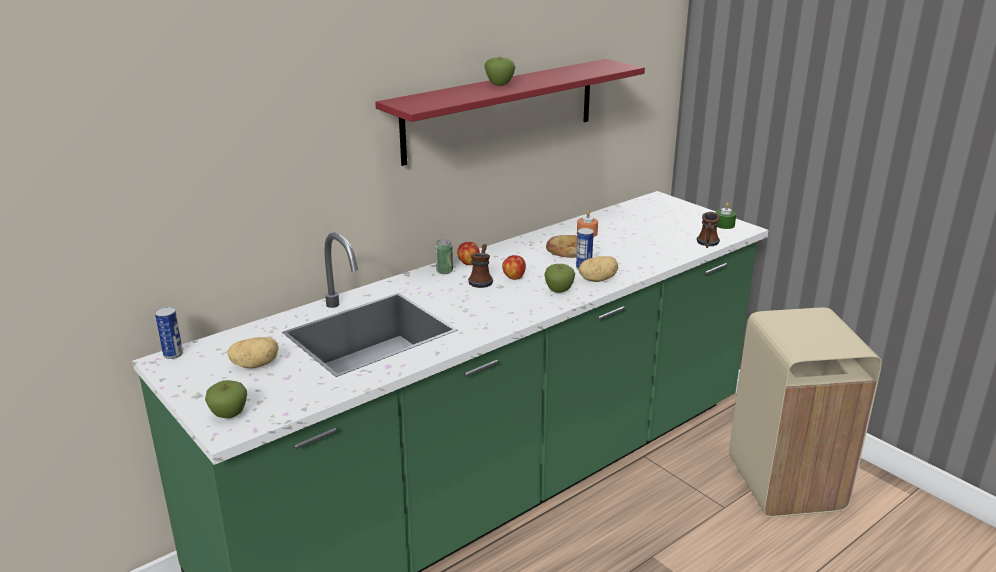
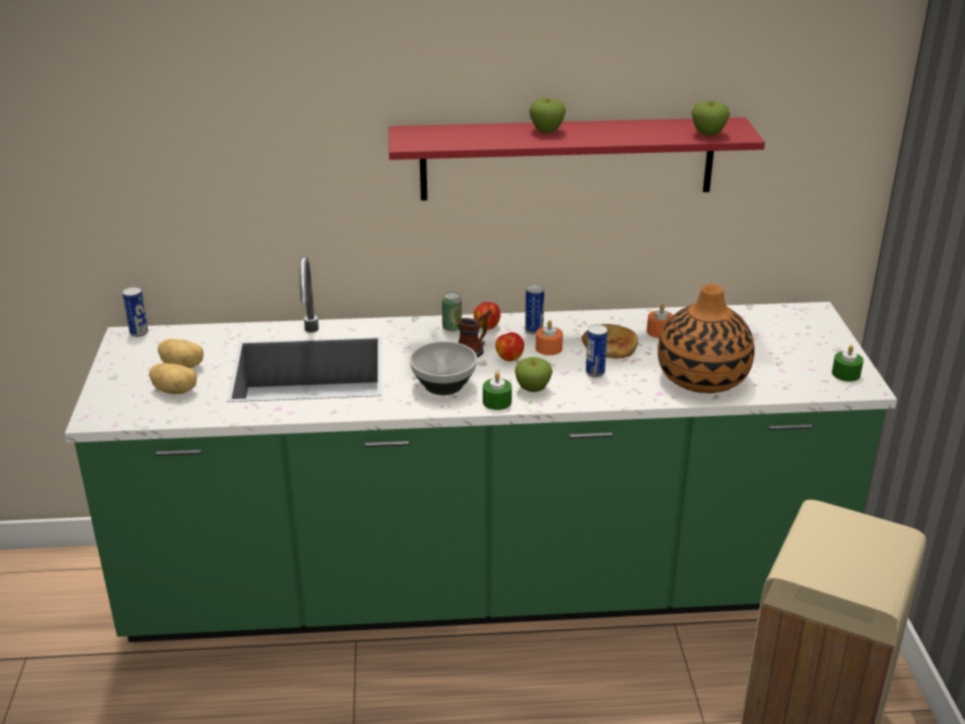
camera: 35 degrees right, 5 degrees up
apple [205,380,247,418] -> apple moved to [692,101,730,136]
potato [579,256,618,282] -> potato moved to [149,363,197,394]
mug [697,212,720,248] -> none
none -> bowl [410,341,477,395]
none -> green candle [483,372,512,410]
none -> can [525,284,544,335]
none -> orange candle [536,320,563,355]
none -> vase [658,284,755,393]

